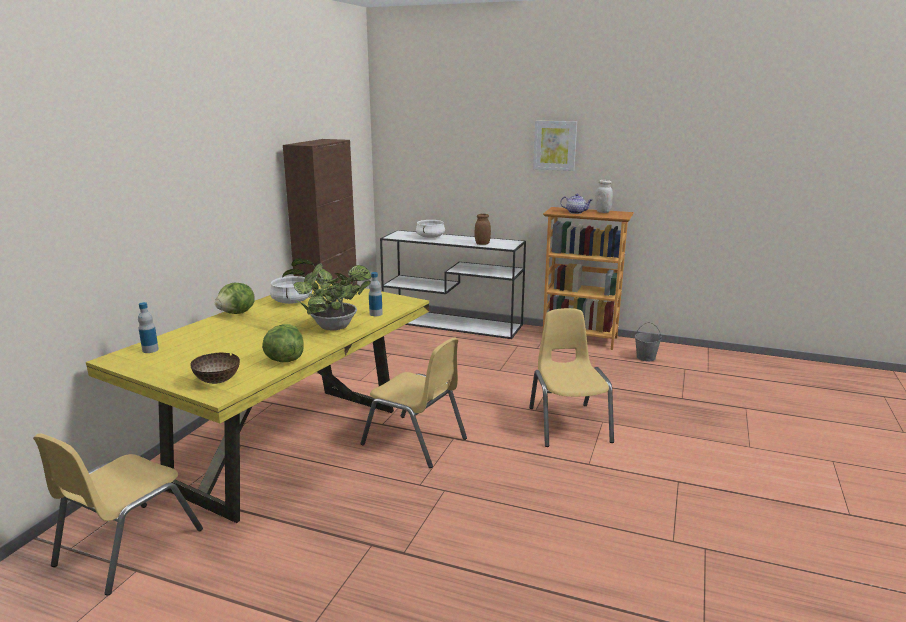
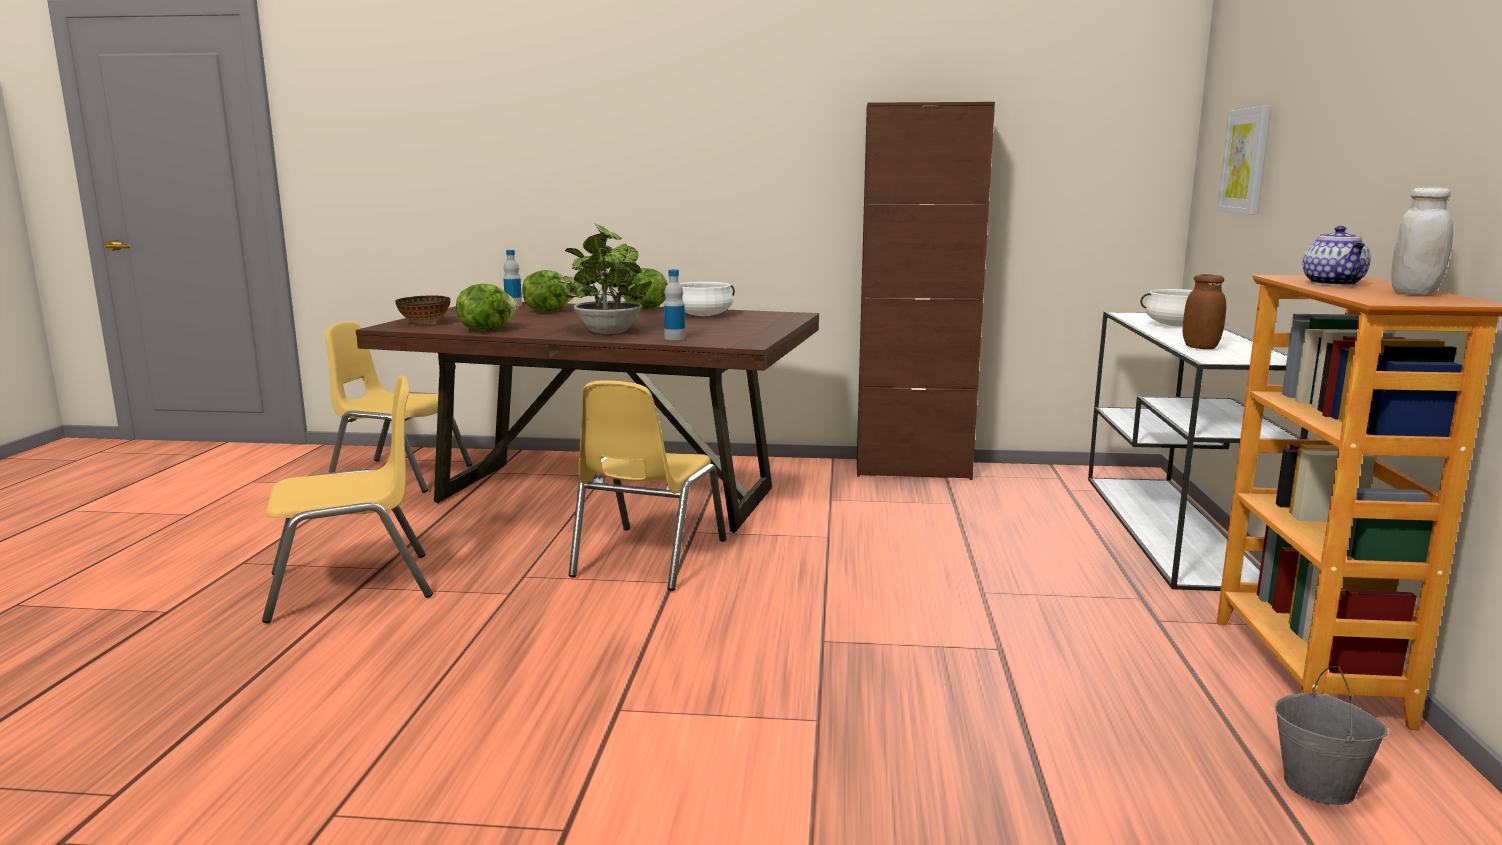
camera: 75 degrees right, 5 degrees down
yellow dining table [86,281,429,523] -> brown dining table [356,302,819,533]
yellow chair [529,308,614,447] -> yellow chair moved to [262,375,433,623]
picture [533,121,577,171] -> picture moved to [1217,106,1271,215]
none -> lettuce [522,270,574,312]

